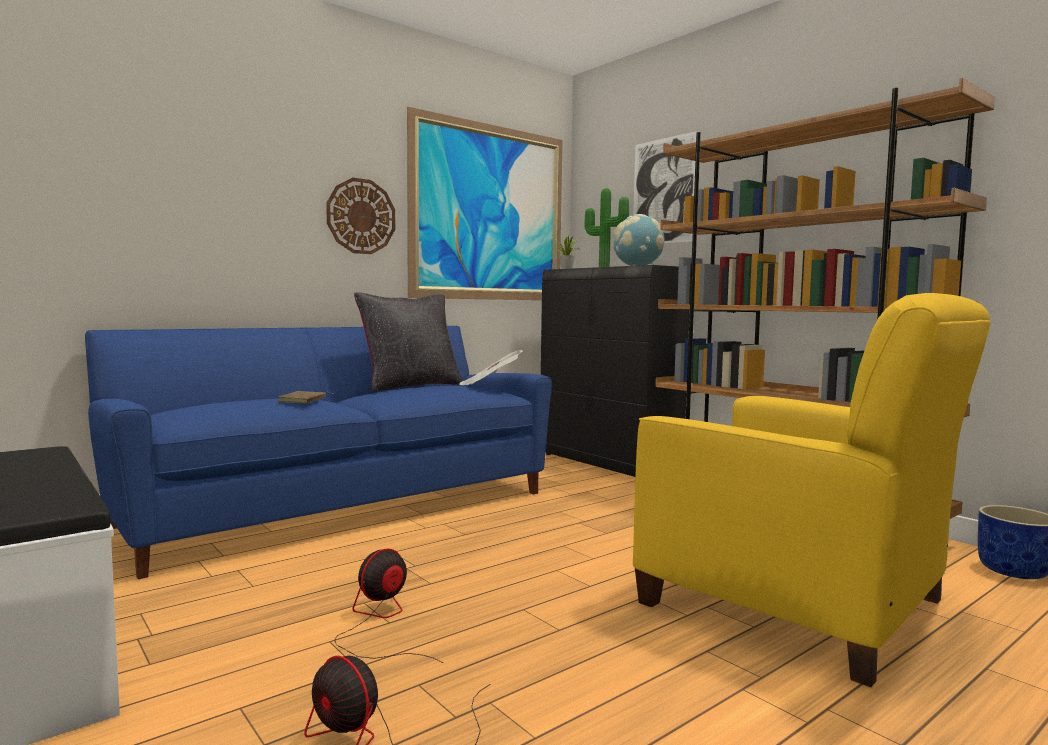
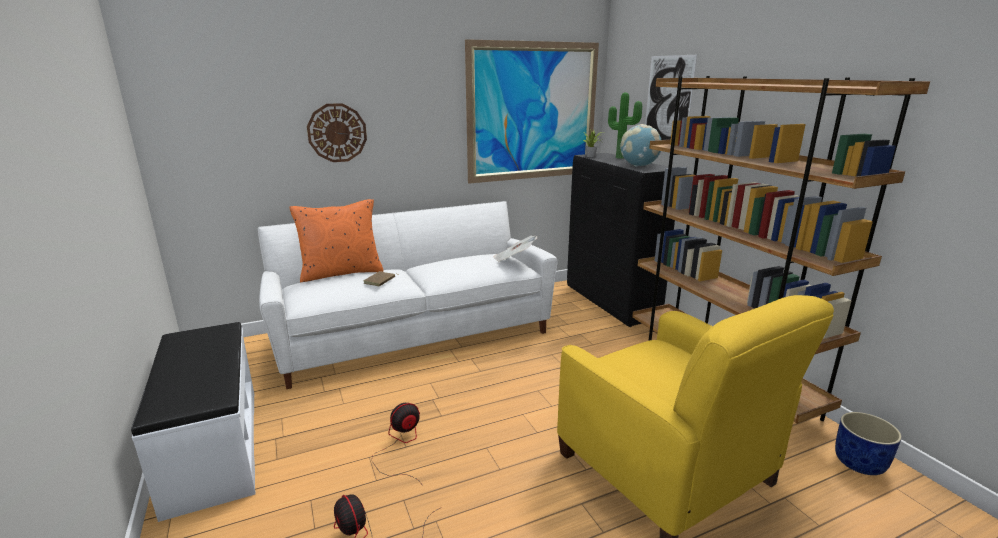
camera: 15 degrees right, 15 degrees up
blue sofa [85,326,552,579] -> white sofa [258,201,558,389]
wall clock [326,178,395,254] -> wall clock moved to [307,103,367,162]
black pillow [354,292,462,392] -> none
none -> orange pillow [290,199,384,283]

